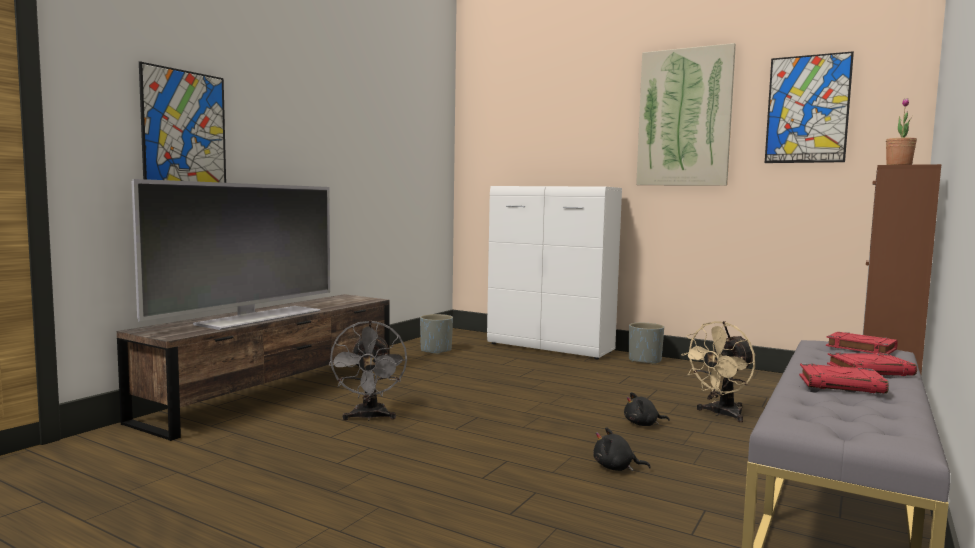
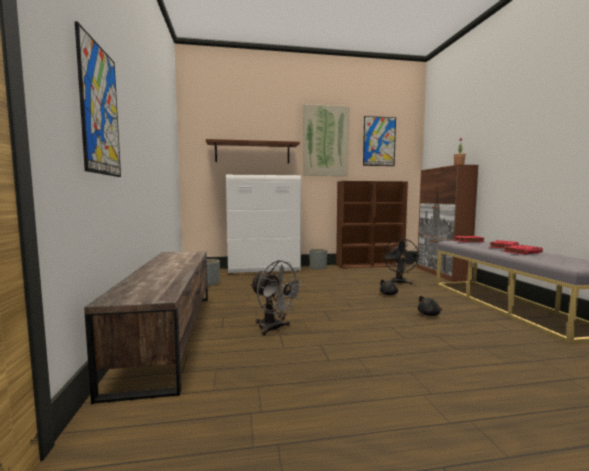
camera: 40 degrees left, 0 degrees up
television [132,179,330,330] -> none
beige fan [681,321,756,422] -> black fan [383,238,420,285]
none -> brown shelf [206,139,300,164]
none -> brown bookcase [336,181,408,269]

